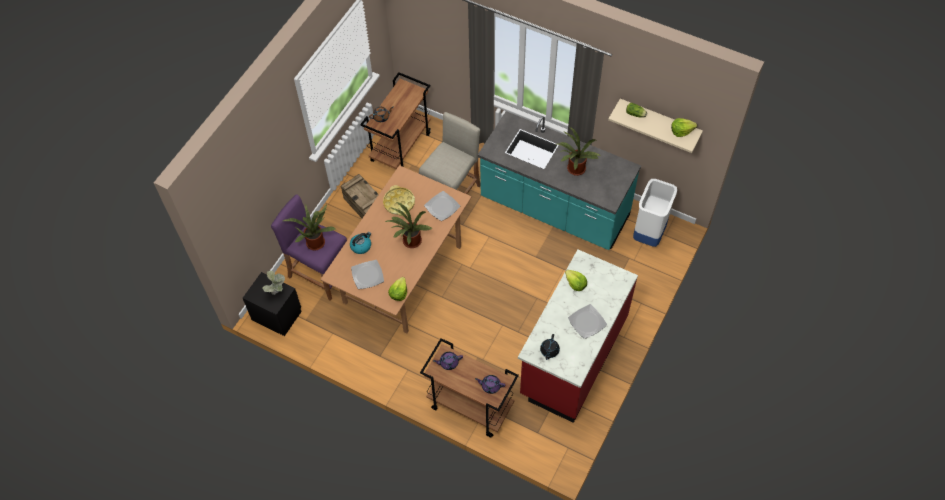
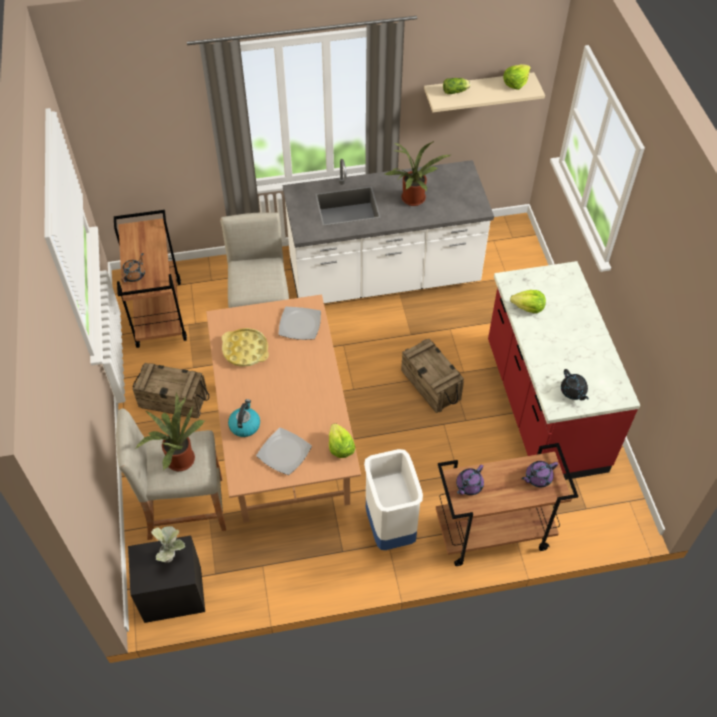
camera: 40 degrees left, 5 degrees down
purple stool [271,194,347,301] -> beige stool [116,408,226,540]
potted plant [385,202,432,248] -> none
turquoise counter [478,111,641,250] -> white counter [283,159,494,304]
plate [568,304,607,339] -> none
white trash can [633,179,677,247] -> white trash can moved to [364,449,423,550]
none -> crate [401,339,464,413]

